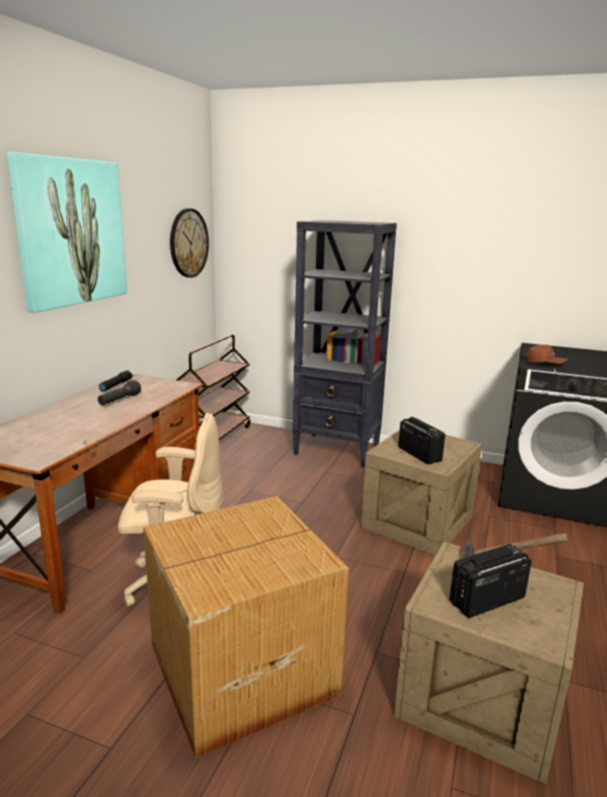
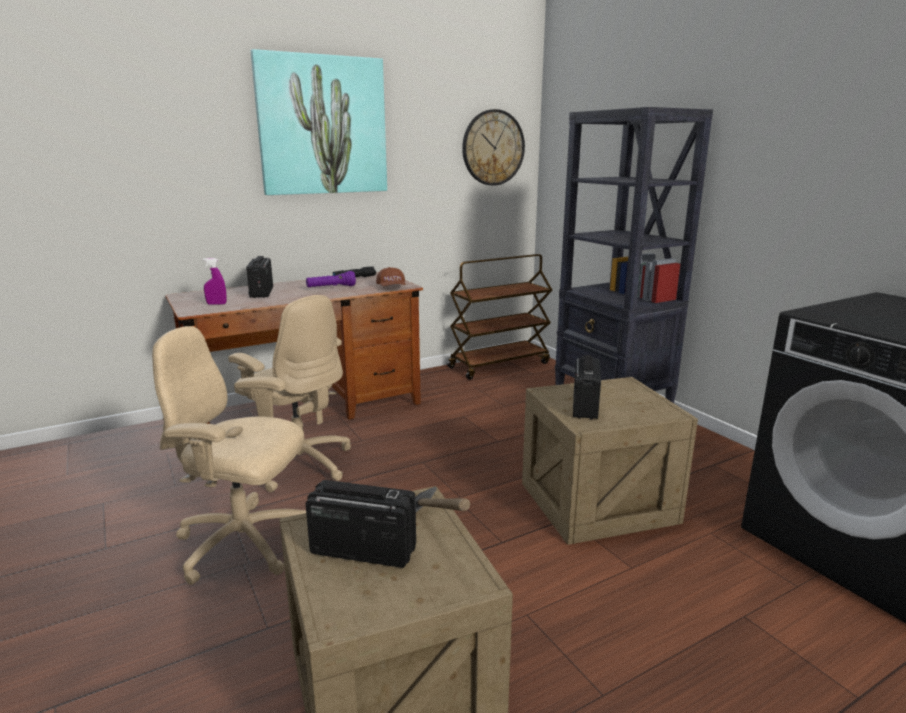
camera: 40 degrees right, 0 degrees up
black flashlight [98,380,141,405] -> purple flashlight [306,271,356,287]
cardboard box [143,496,349,758] -> beige office chair [152,326,306,585]
brown cap [526,345,568,364] -> brown cap moved to [376,267,406,286]
none -> purple spray bottle [203,258,227,305]
none -> radio [246,256,273,298]

